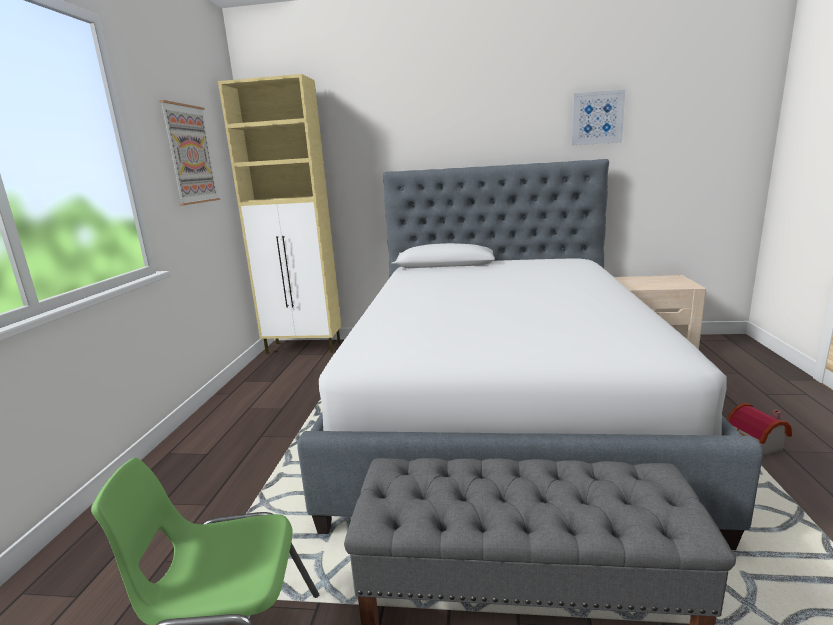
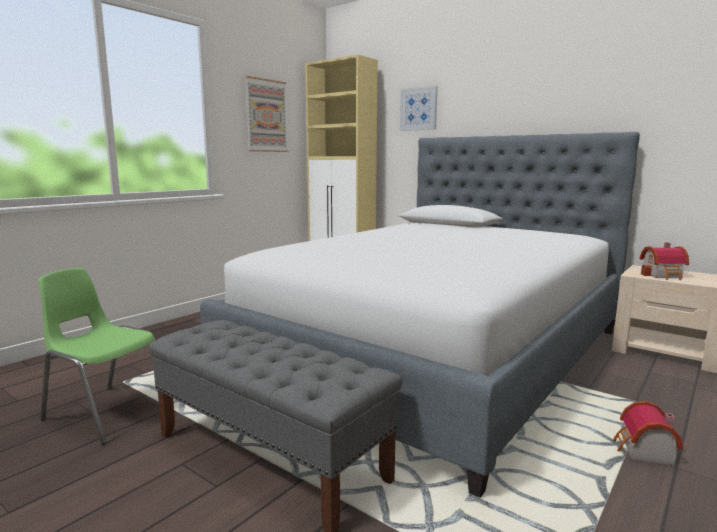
camera: 30 degrees right, 5 degrees down
picture [571,90,625,145] -> picture moved to [400,86,438,131]
none -> toy house [639,243,689,280]

